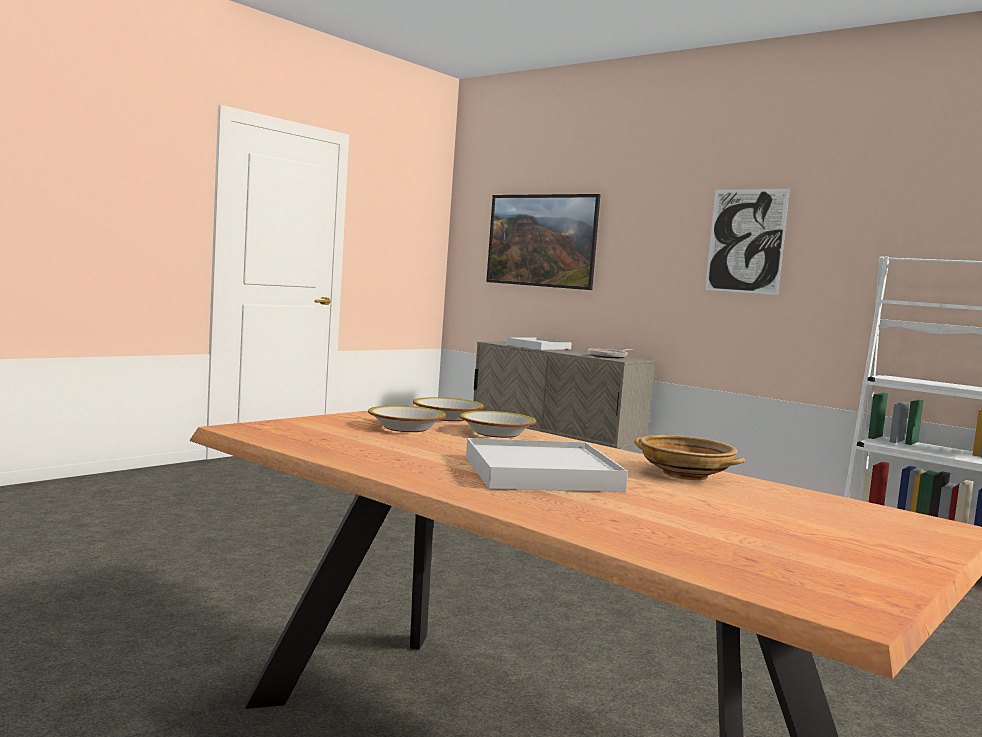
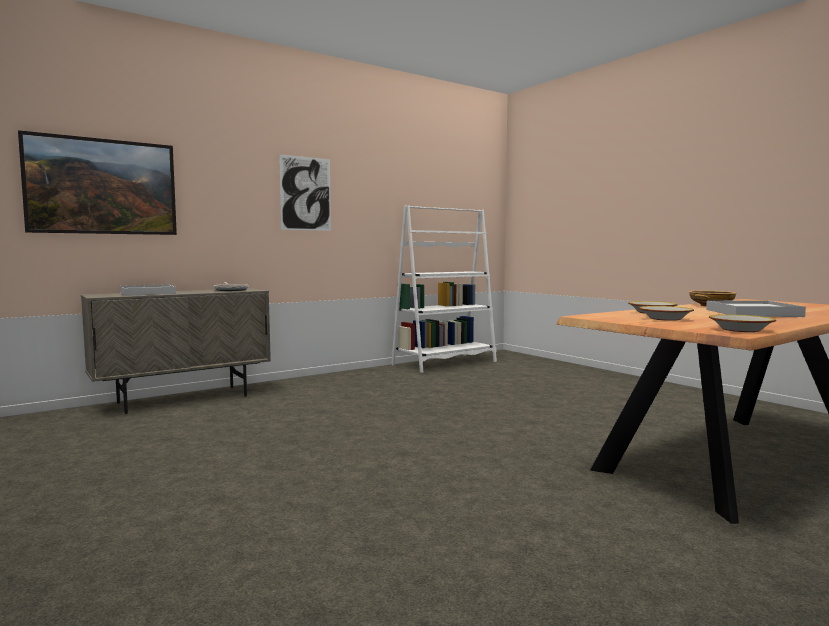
camera: 75 degrees left, 0 degrees up
bowl [413,397,484,421] -> bowl moved to [709,314,776,332]

